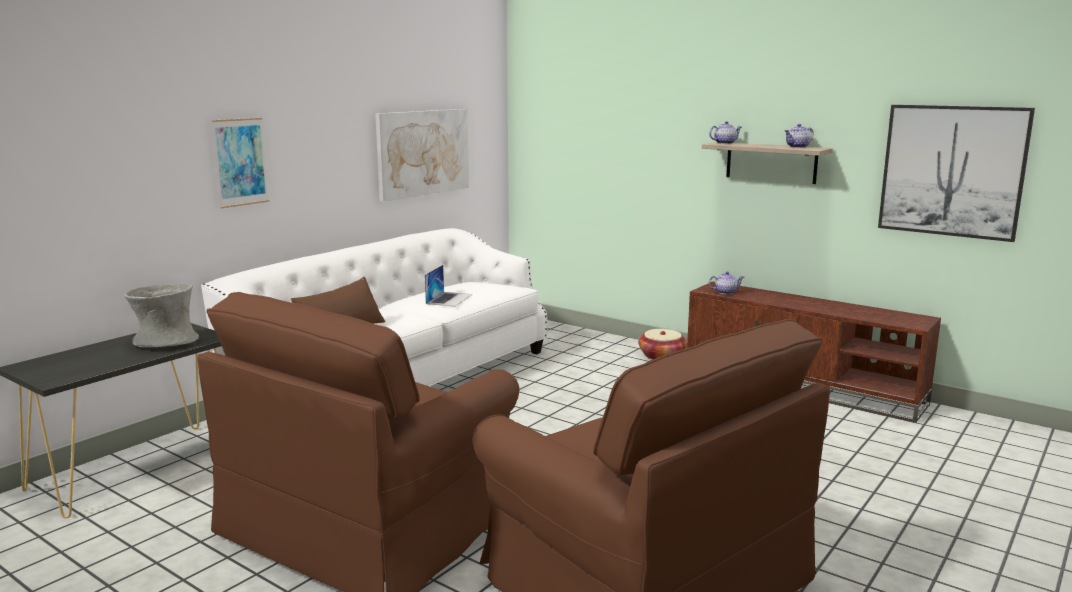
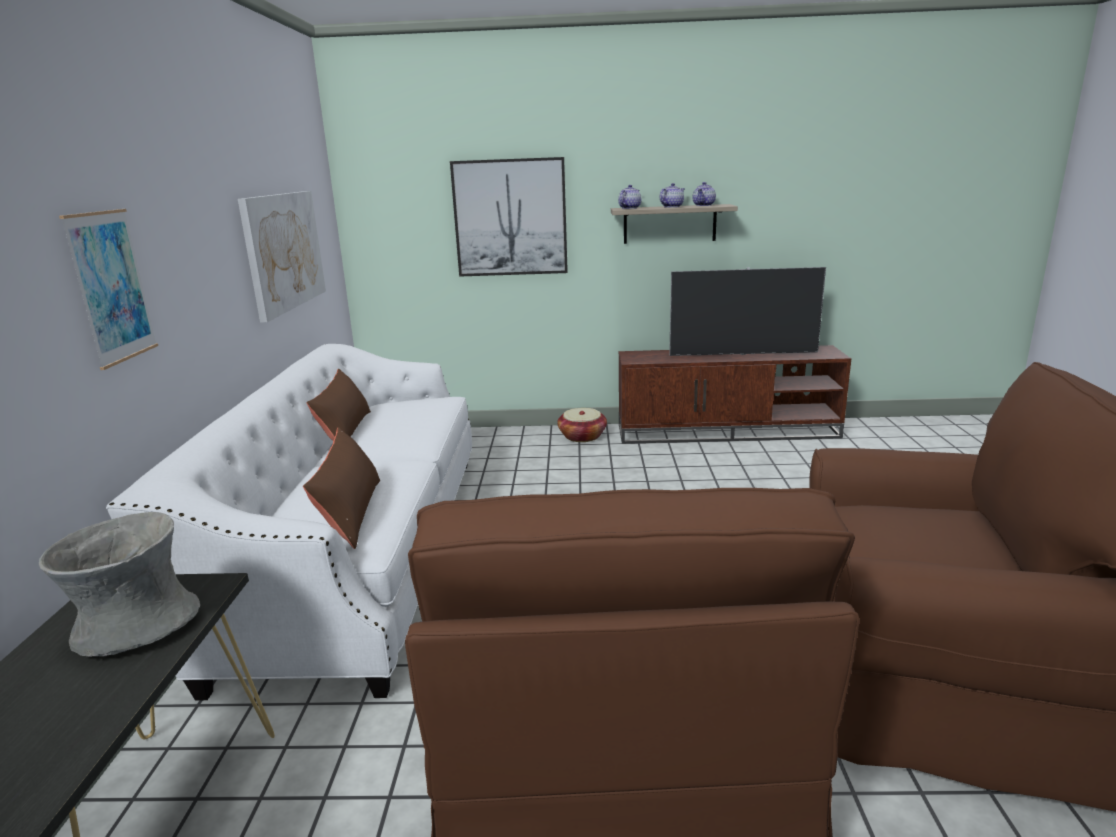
camera: 35 degrees left, 5 degrees up
laptop [425,265,472,307] -> none
teapot [708,271,744,295] -> teapot moved to [660,183,685,208]
picture [878,105,1035,242] -> picture moved to [450,157,568,277]
none -> brown pillow [306,369,371,441]
none -> television [669,267,826,356]

